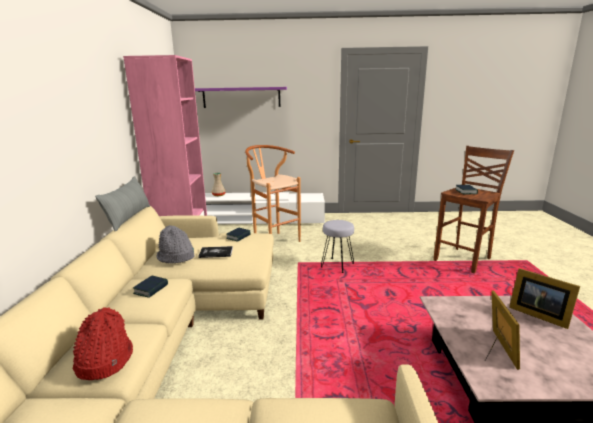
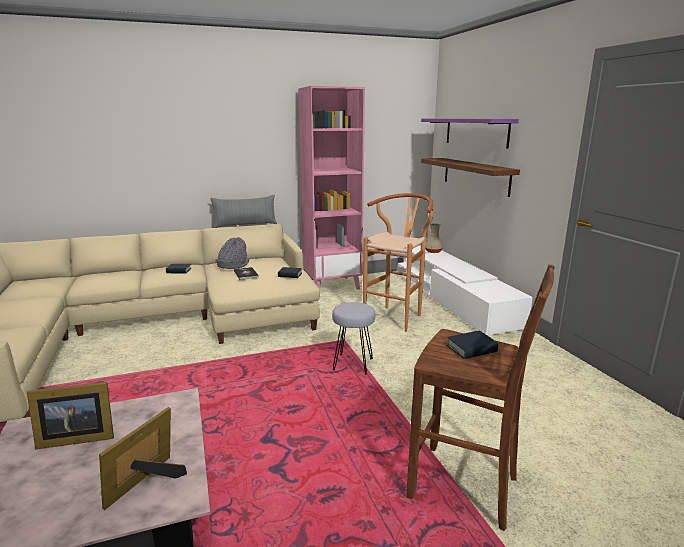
camera: 70 degrees right, 0 degrees up
red hat [73,307,133,380] -> none
none -> brown shelf [421,158,520,197]

